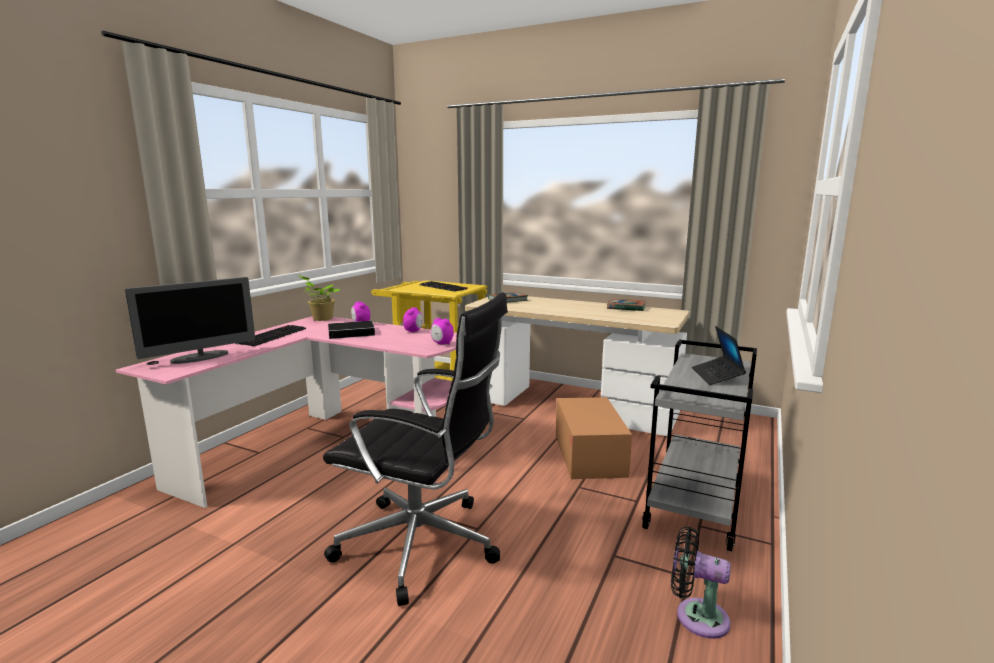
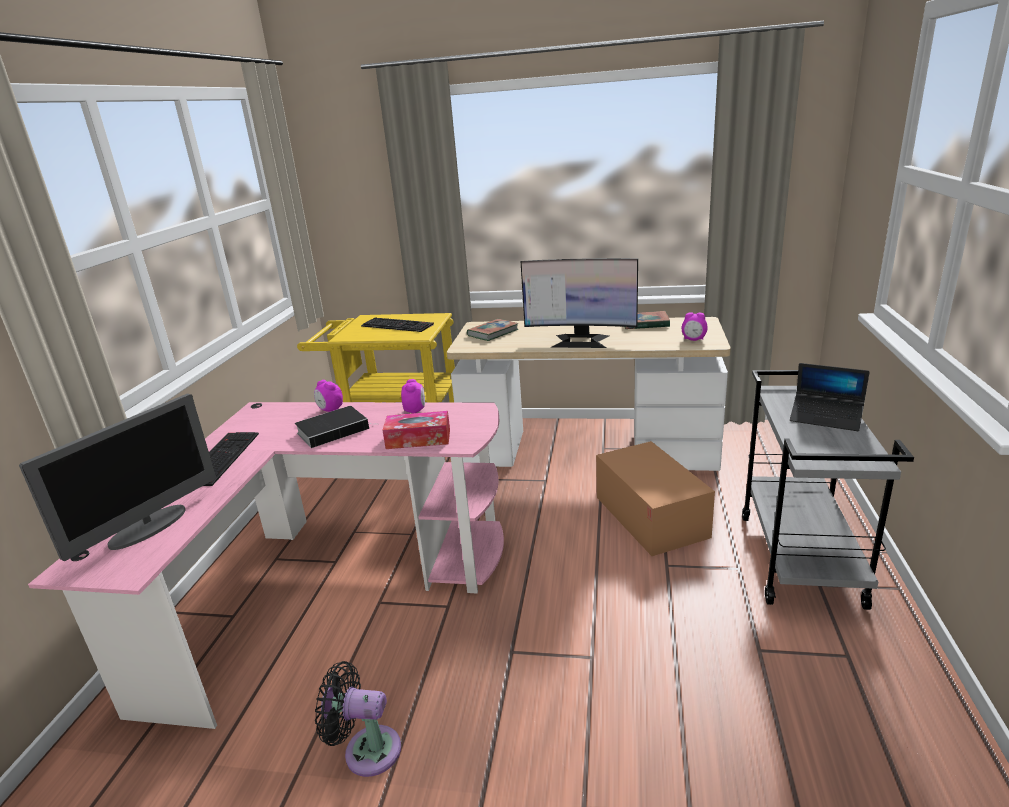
camera: 15 degrees left, 10 degrees up
potted plant [299,275,341,321] -> none
black office chair [323,293,508,606] -> none
alarm clock [431,318,454,345] -> alarm clock moved to [682,312,708,341]
black fan [671,527,731,639] -> black fan moved to [315,661,401,777]
laptop [692,326,746,385] -> laptop turned 45 degrees counterclockwise [790,363,870,431]
none -> tissue box [383,411,450,449]
none -> monitor [521,258,638,348]

